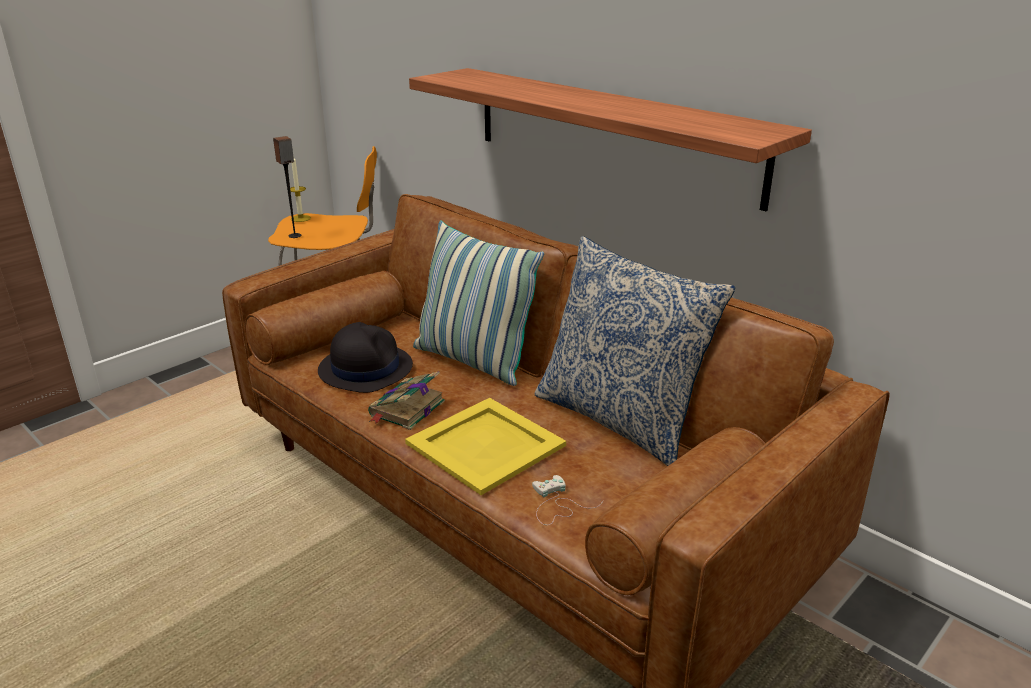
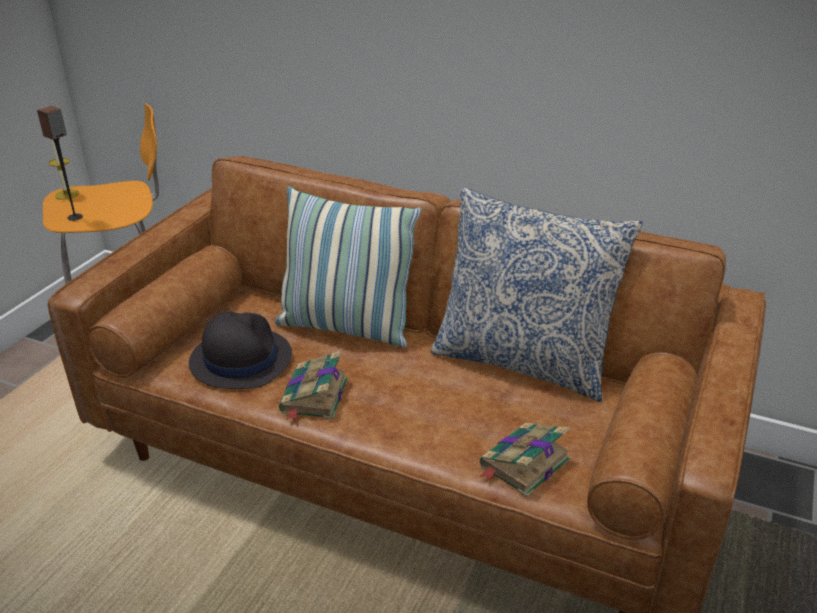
camera: 20 degrees left, 5 degrees up
yellow tray [405,398,566,495] -> none
shelf [409,68,812,211] -> none
white game controller [532,475,603,525] -> book [479,423,570,497]

